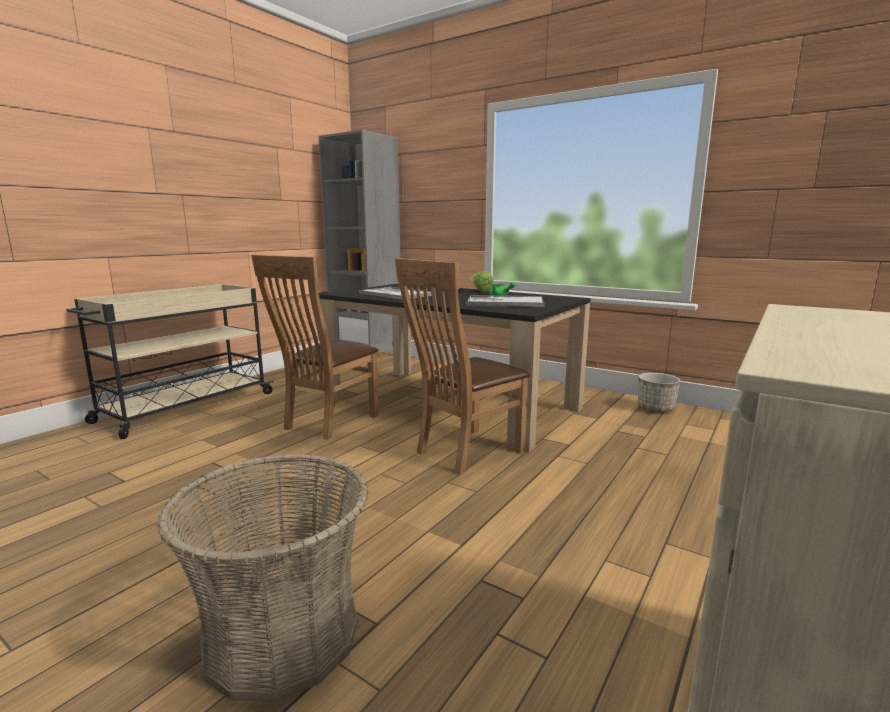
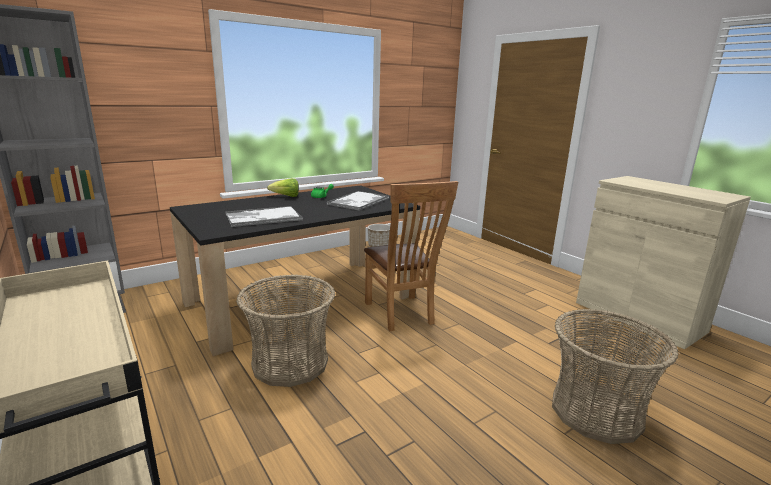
camera: 70 degrees left, 5 degrees up
brown chair [251,255,379,440] -> basket [236,275,335,387]

